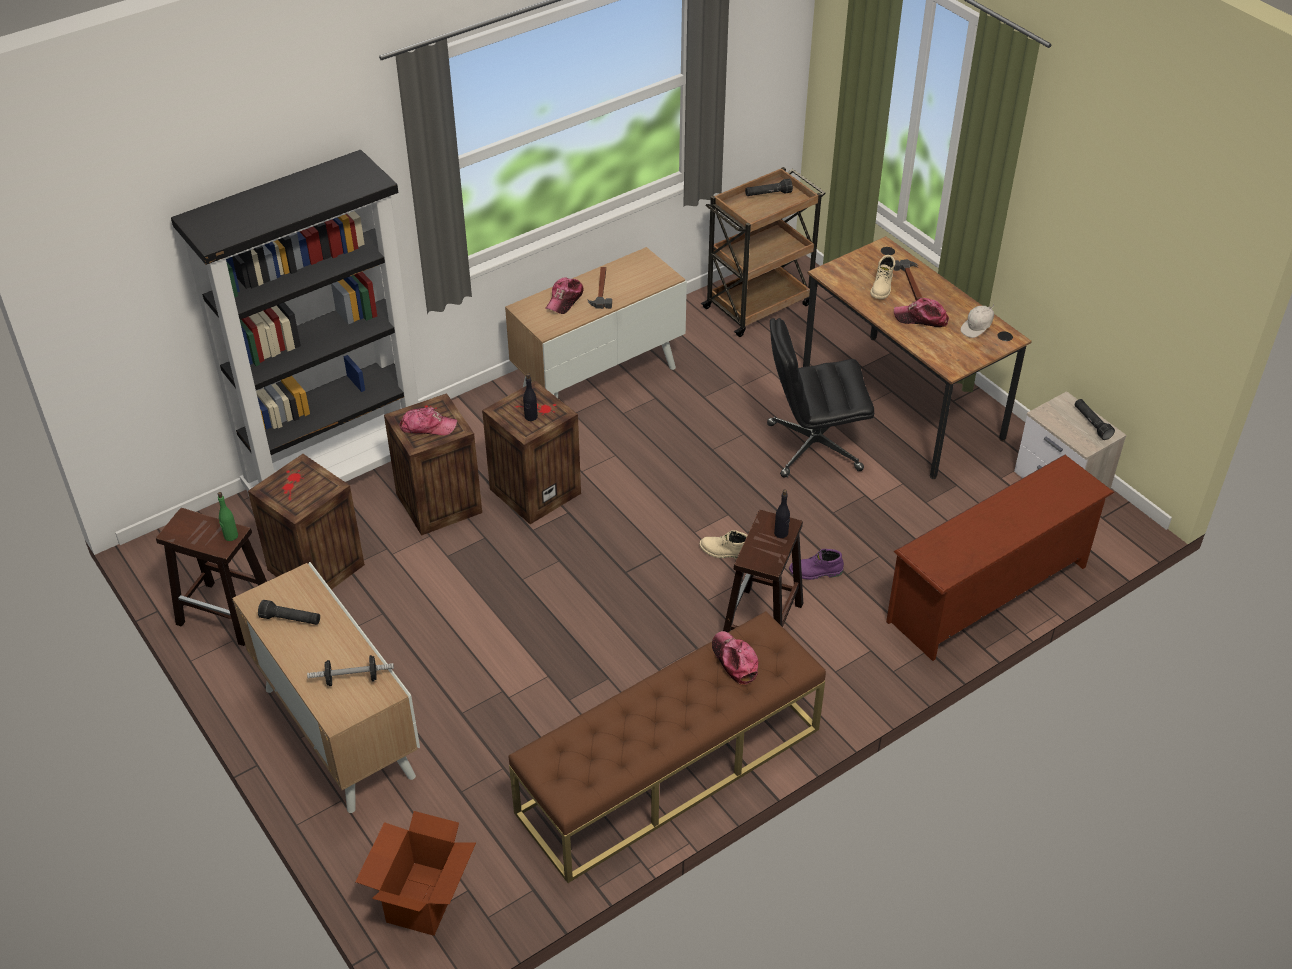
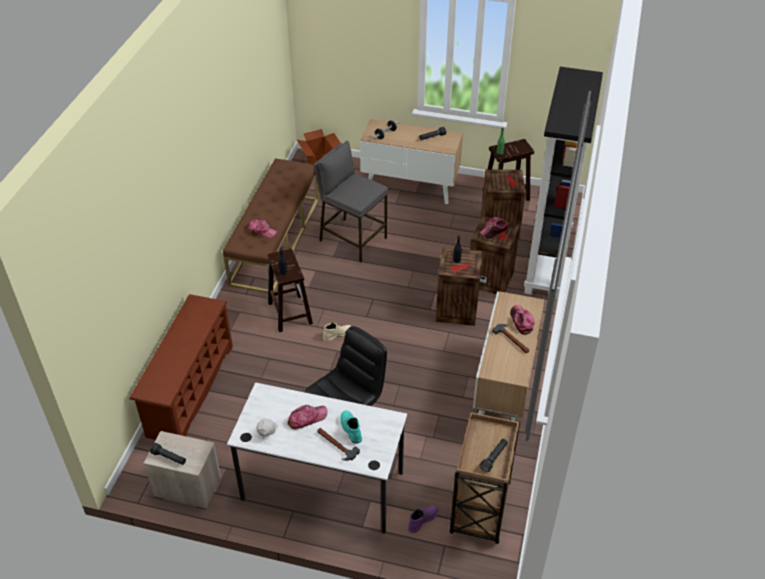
camera: 140 degrees right, 0 degrees up
purple boot [789,549,844,580] -> purple boot moved to [408,505,439,533]
brown desk [803,236,1032,479] -> white desk [227,382,407,534]
beige boot [870,255,895,299] -> turquoise boot [340,410,362,444]
none -> grey stool [313,141,389,262]

